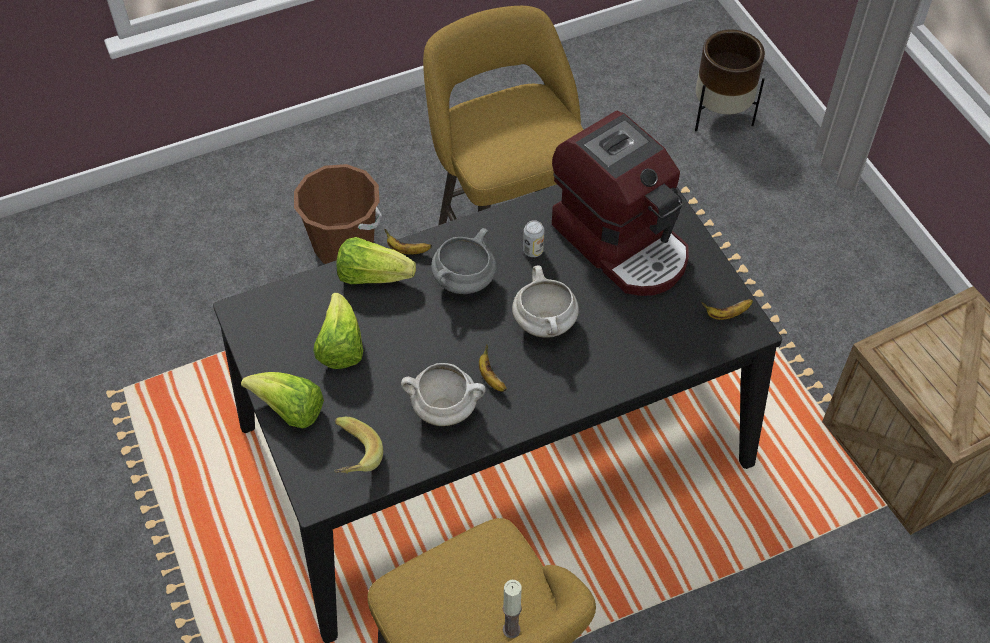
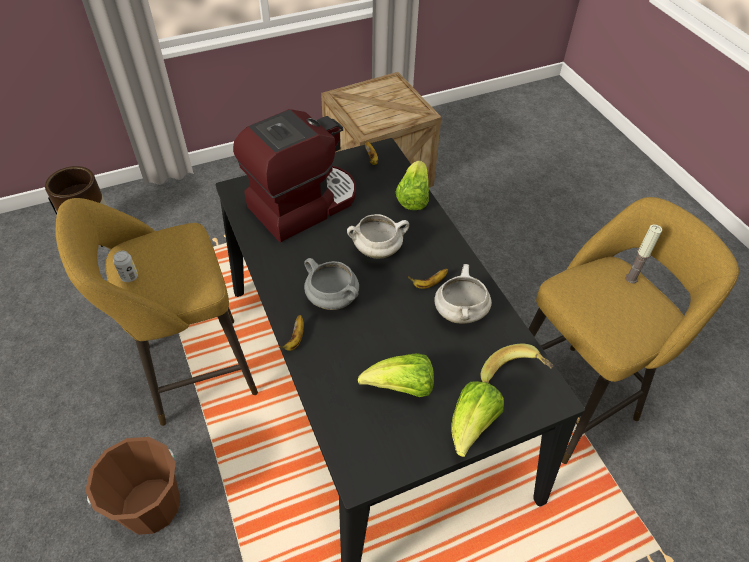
camera: 90 degrees left, 5 degrees down
lettuce [336,237,416,284] -> lettuce moved to [396,161,429,210]
can [523,220,545,257] -> can moved to [113,251,138,282]

